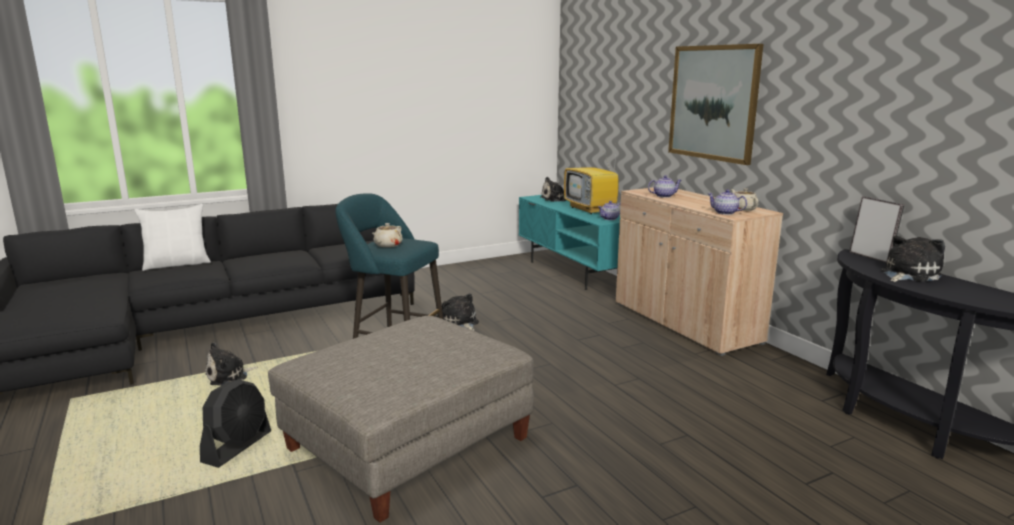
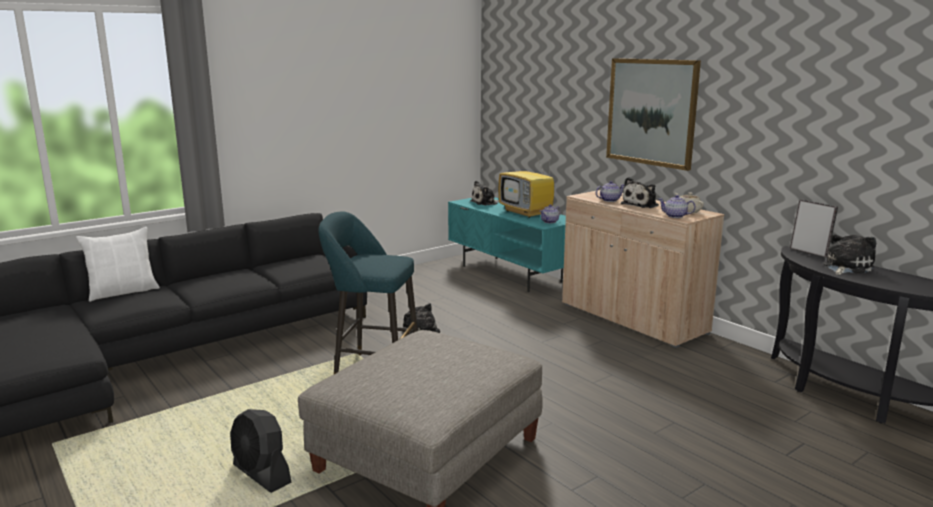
camera: 10 degrees left, 0 degrees up
black fan [200,379,271,468] -> black fan turned 120 degrees clockwise [230,409,291,493]
plush toy [205,342,258,386] -> plush toy moved to [621,177,659,208]
beige teapot [372,223,403,247] -> none

